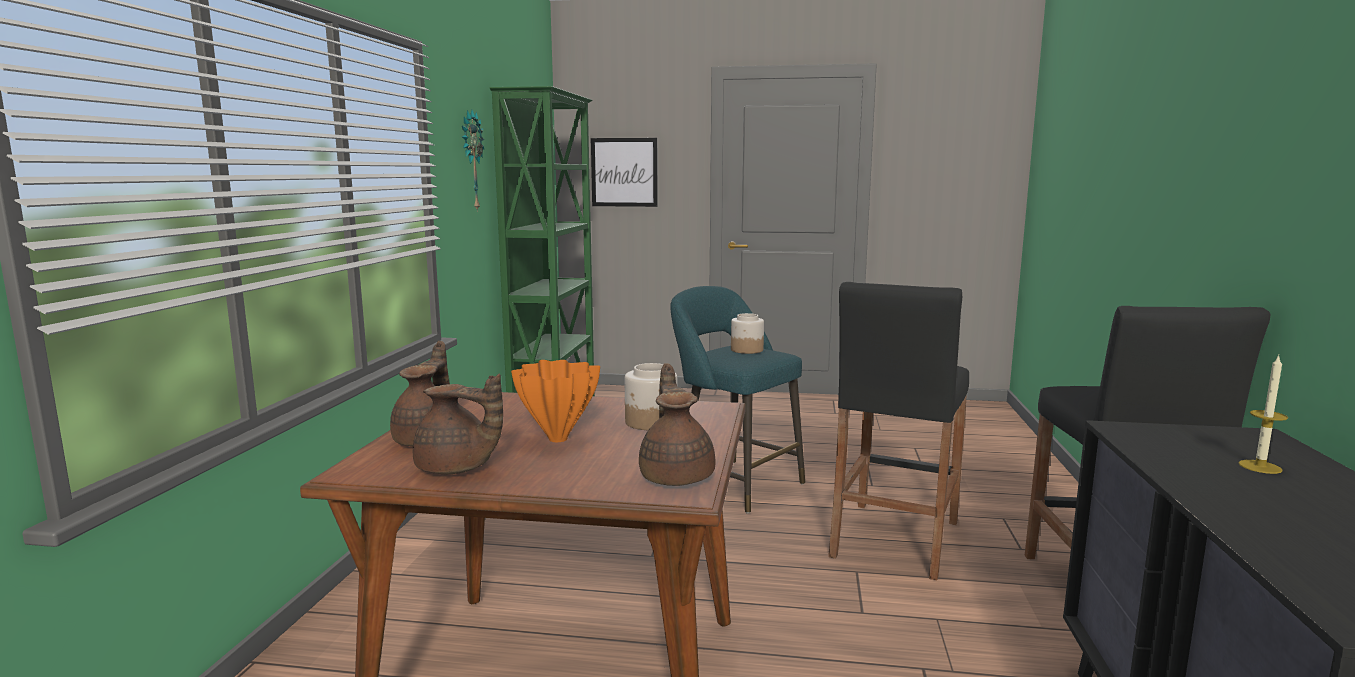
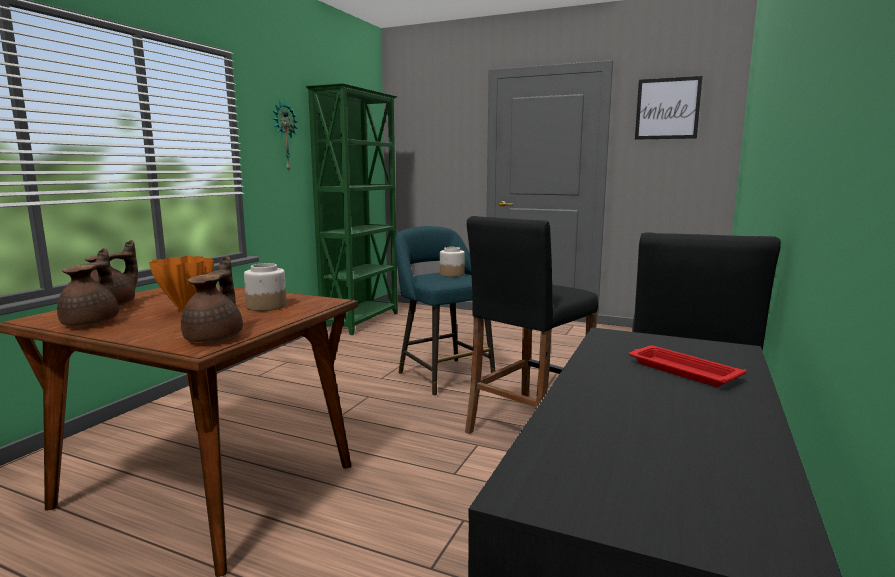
camera: 15 degrees right, 0 degrees up
brown teapot [413,374,503,474] -> brown teapot turned 120 degrees counterclockwise [57,248,119,326]
picture [591,138,658,207] -> picture moved to [635,76,702,140]
candle [1238,355,1288,474] -> red tray [629,346,746,387]

